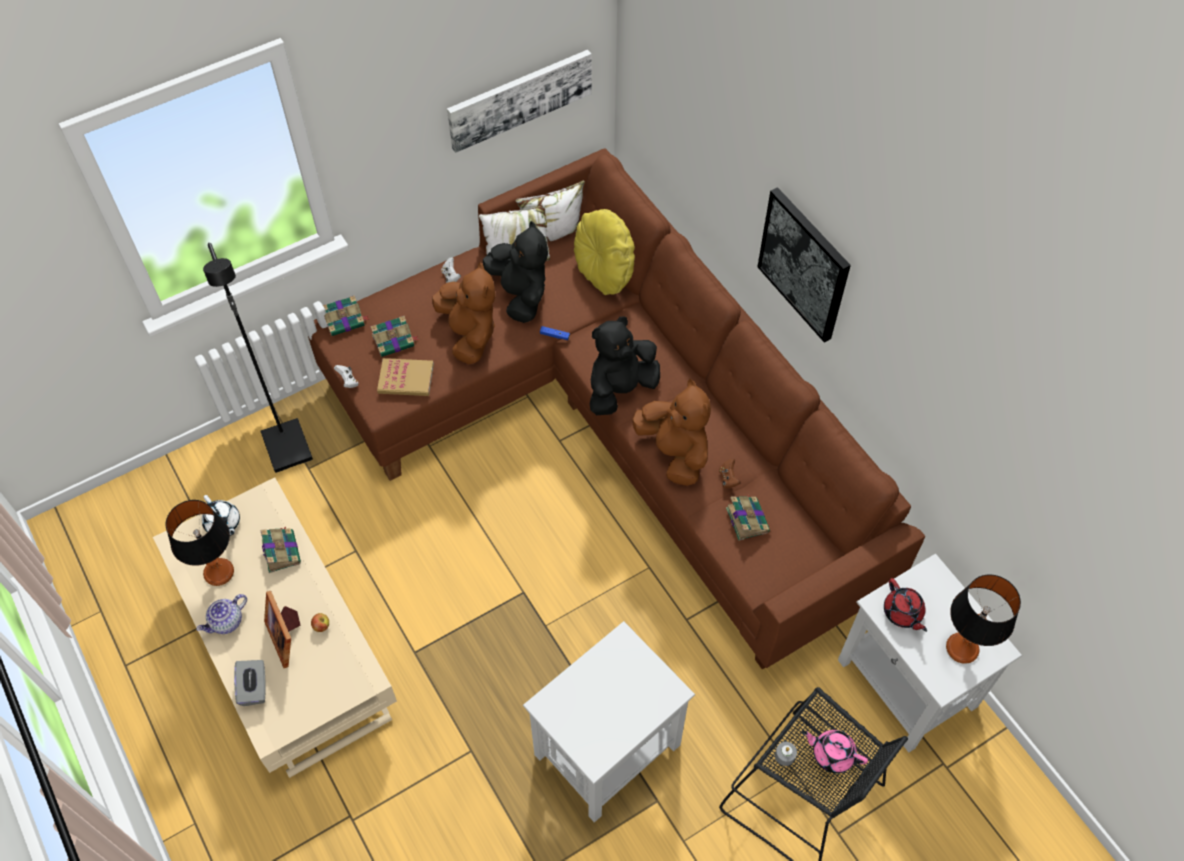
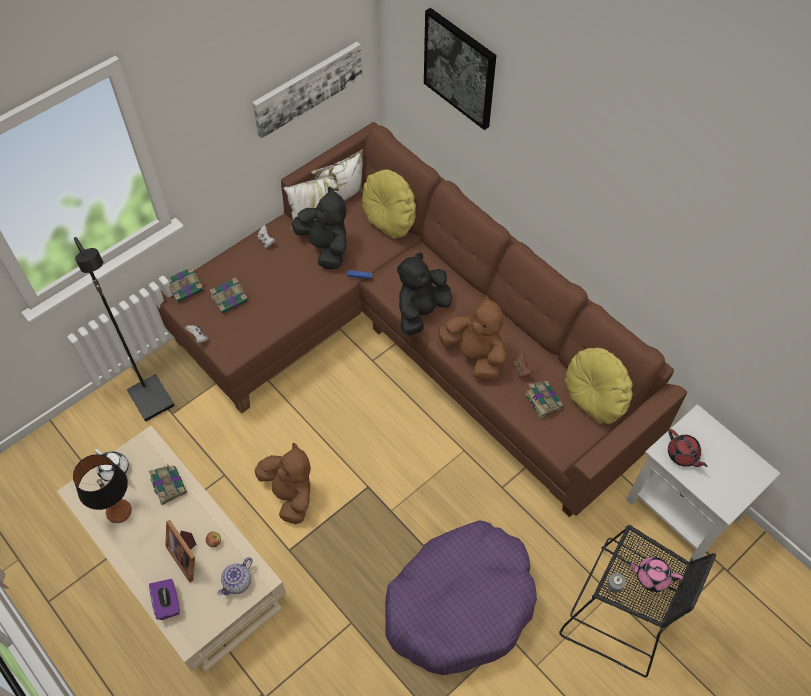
camera: 10 degrees left, 0 degrees up
teapot [196,594,247,634] -> teapot moved to [217,557,253,596]
grey tissue box [234,660,265,706] -> purple tissue box [149,579,180,620]
book [377,358,434,396] -> none
brown plush toy [432,262,496,364] -> brown plush toy moved to [255,442,311,524]
white side table [523,621,695,823] -> purple dog bed [385,520,537,675]
picture [757,187,851,343] -> picture moved to [424,8,497,130]
table lamp [946,575,1021,663] -> none
none -> yellow pillow [565,348,633,424]

